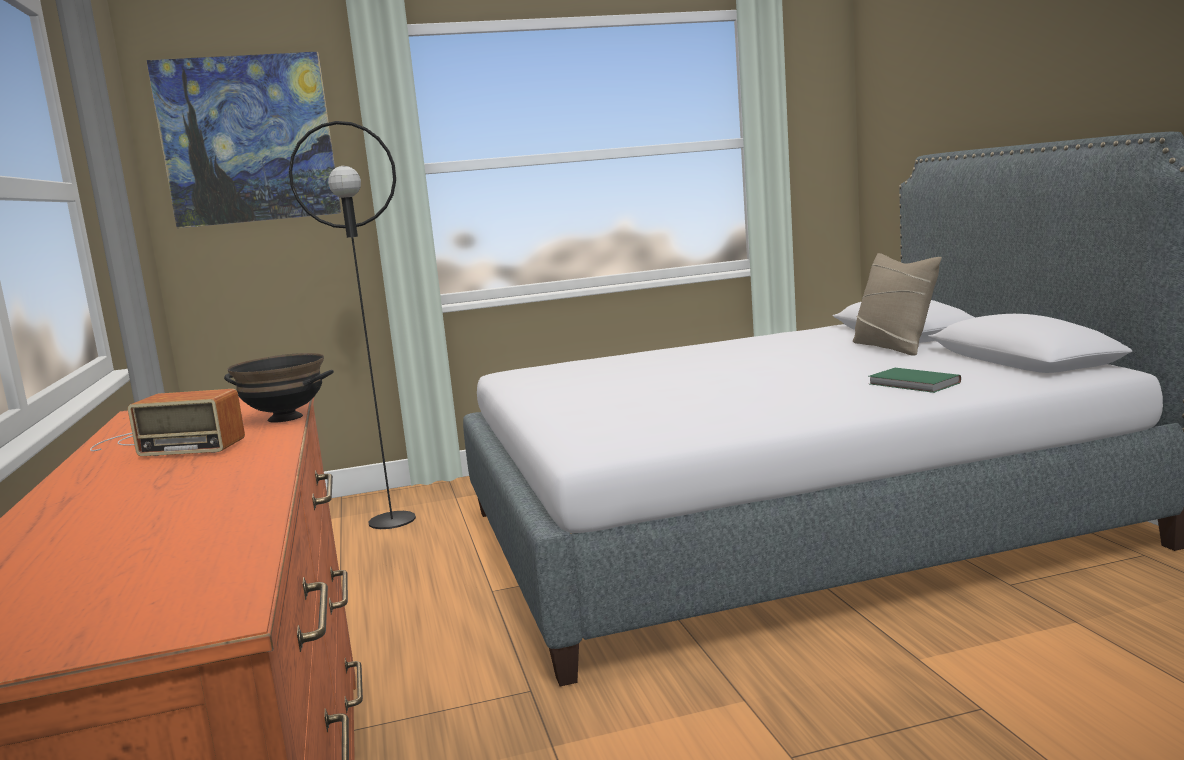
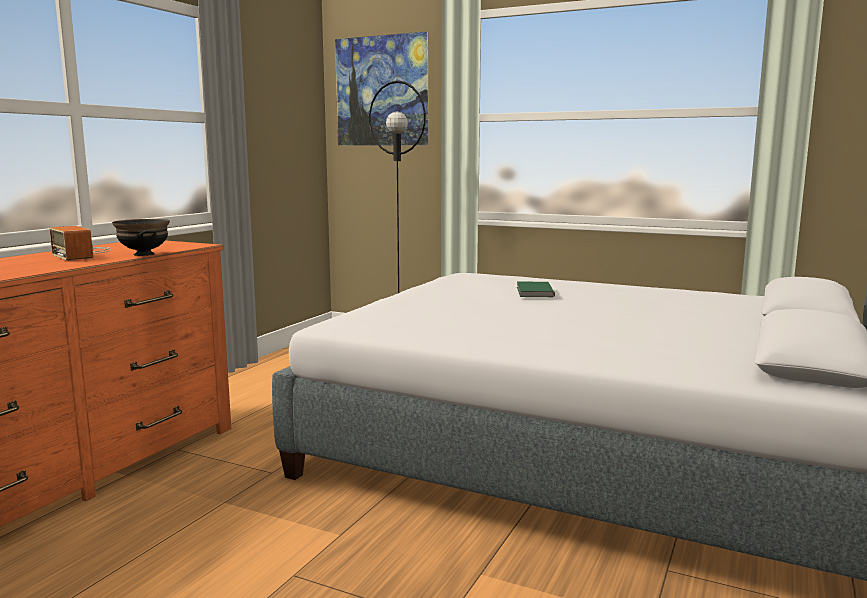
camera: 40 degrees right, 0 degrees up
beige pillow [853,253,942,356] -> none
green book [870,368,961,393] -> green book moved to [517,281,555,297]

